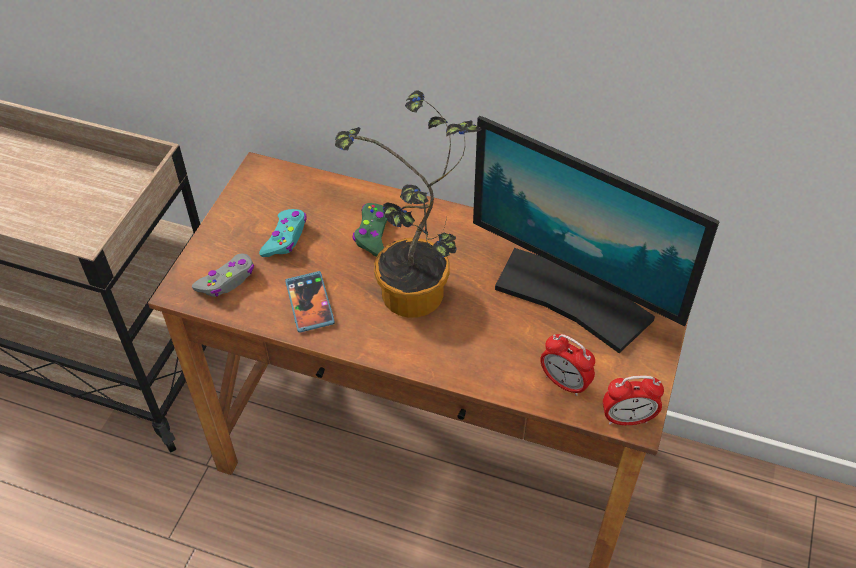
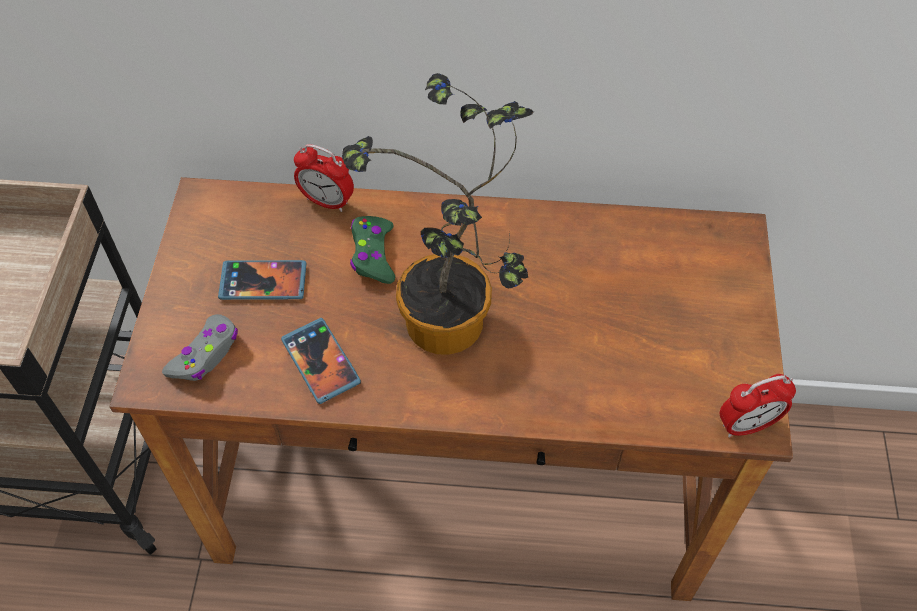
camera: 15 degrees left, 5 degrees up
turquoise game controller [259,209,307,257] -> phone [218,260,306,300]
monitor [473,116,720,353] -> none
alarm clock [540,334,595,396] -> alarm clock moved to [294,144,354,212]

